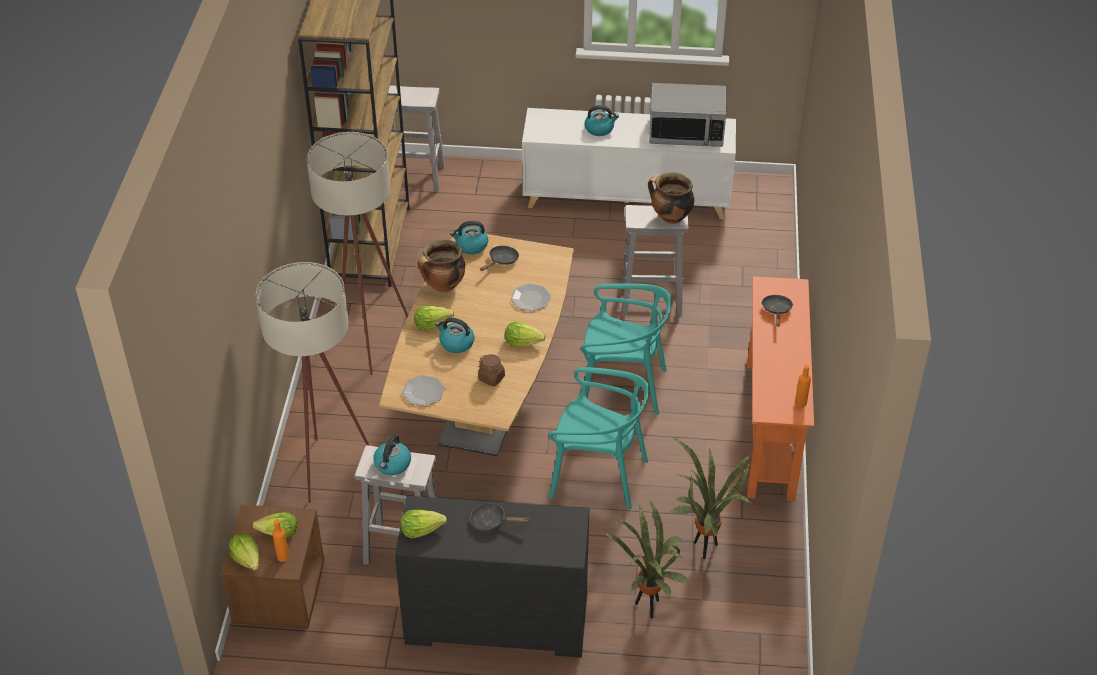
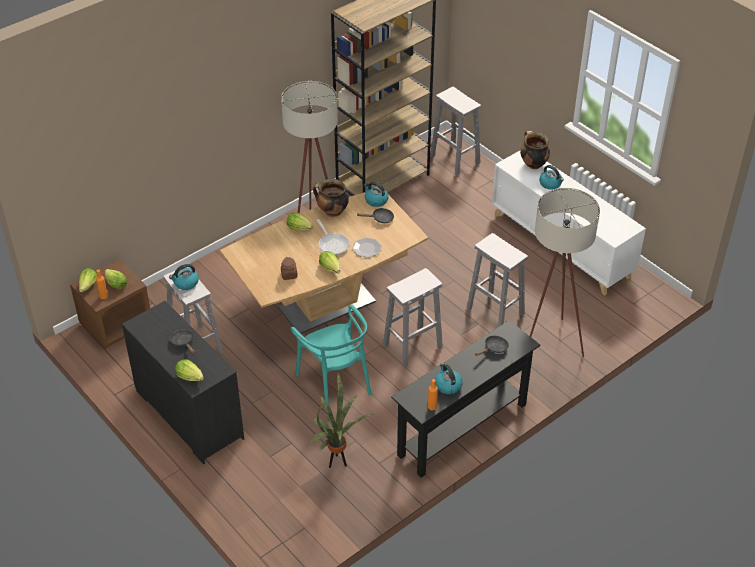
camera: 45 degrees right, 0 degrees up
beige floor lamp [256,262,370,503] -> beige floor lamp moved to [530,188,600,357]
lettuce [401,510,447,538] -> lettuce moved to [175,359,204,381]
plate [402,375,445,406] -> none
kettle [435,318,474,353] -> kettle moved to [435,363,463,394]
turquoise chair [581,283,671,415] -> white stool [383,268,443,368]
potted plant [601,500,688,618] -> none
cooking pot [648,172,694,224] -> cooking pot moved to [520,131,550,169]
microwave [649,83,726,147] -> none
orange console table [747,276,814,501] -> black console table [391,320,540,478]
none -> frying pan [317,219,349,255]

